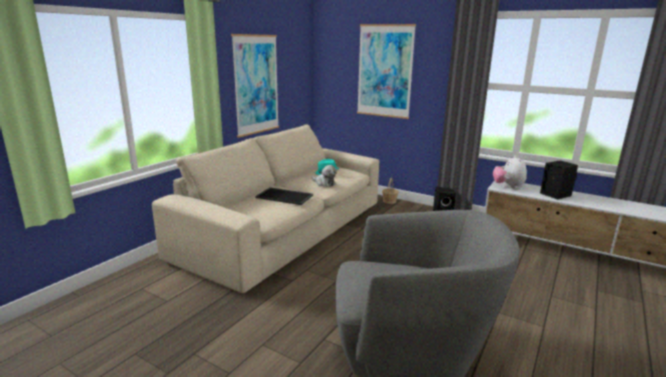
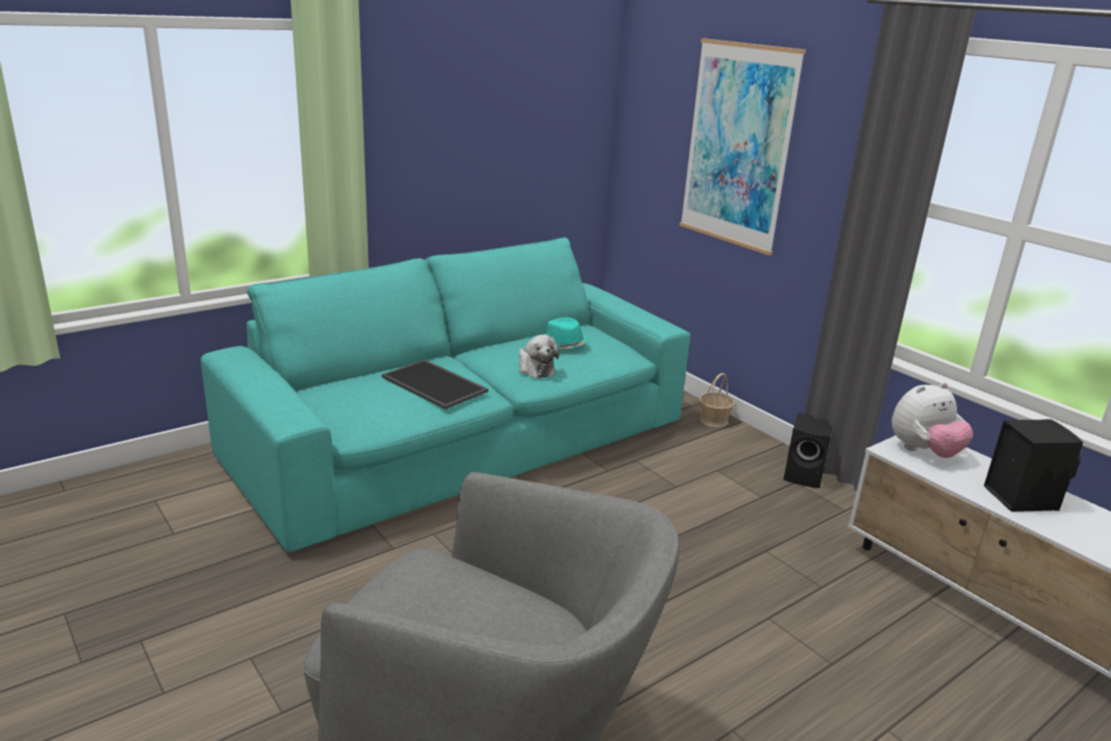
camera: 20 degrees right, 5 degrees up
beige sofa [152,124,379,293] -> turquoise sofa [201,237,690,552]
picture [231,34,279,138] -> none
plush toy [493,155,527,188] -> plush toy turned 135 degrees counterclockwise [892,382,973,458]

